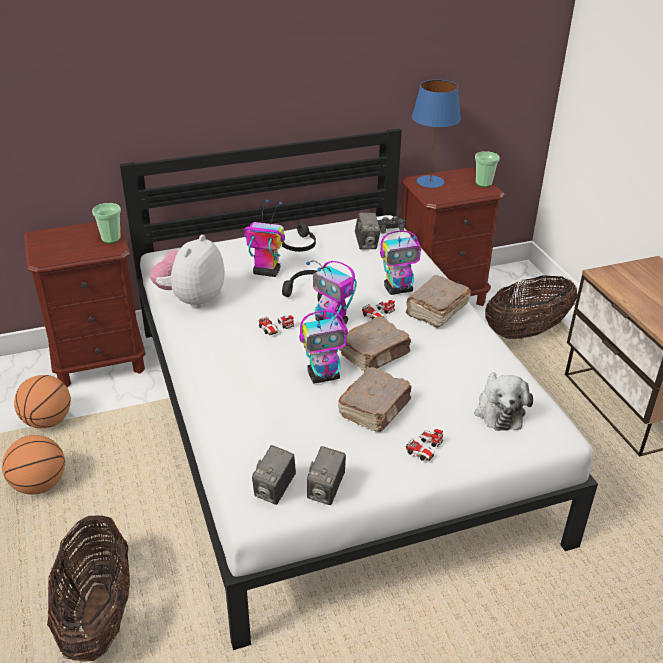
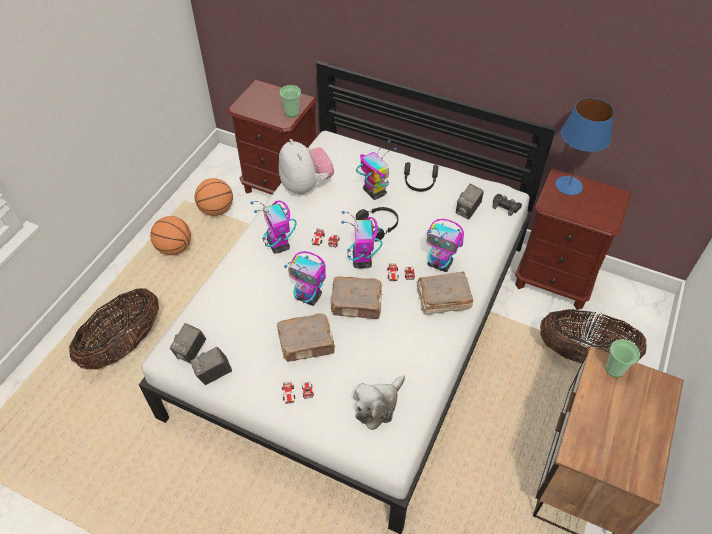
camera: 45 degrees right, 15 degrees up
plush toy [150,235,225,309] -> plush toy turned 90 degrees clockwise [279,139,334,195]
camera [252,445,296,505] -> camera turned 45 degrees counterclockwise [170,323,206,363]
cup [475,151,500,187] -> cup moved to [605,339,640,377]
none -> toy robot [250,200,297,254]

